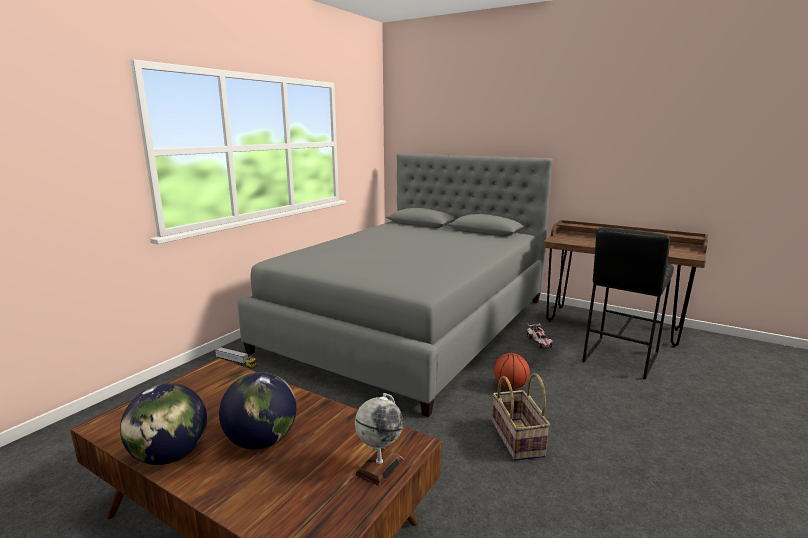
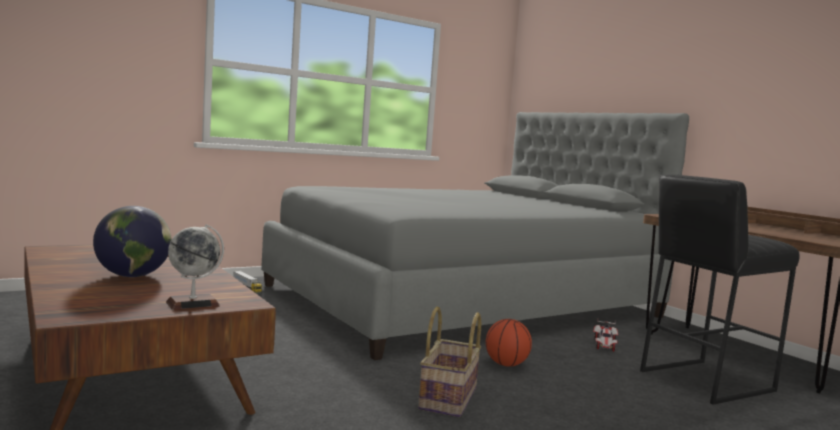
camera: 25 degrees right, 10 degrees down
globe [120,383,207,465] -> none

